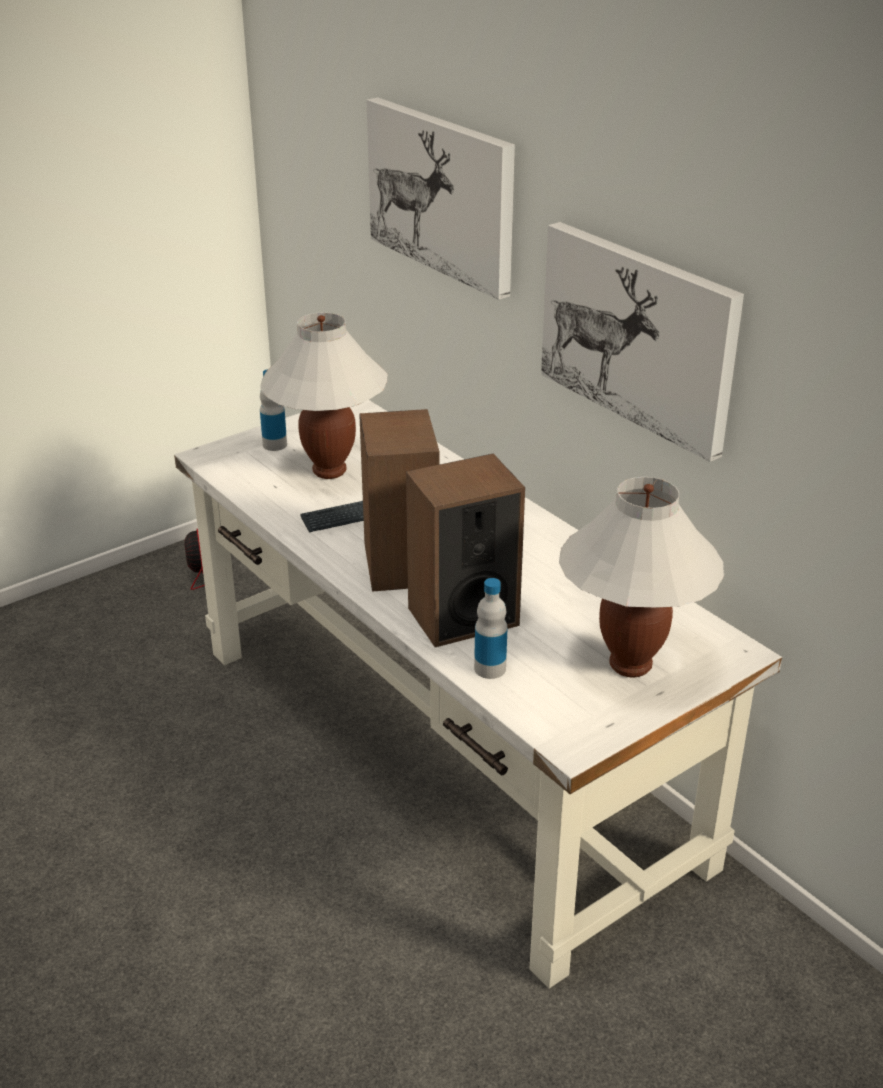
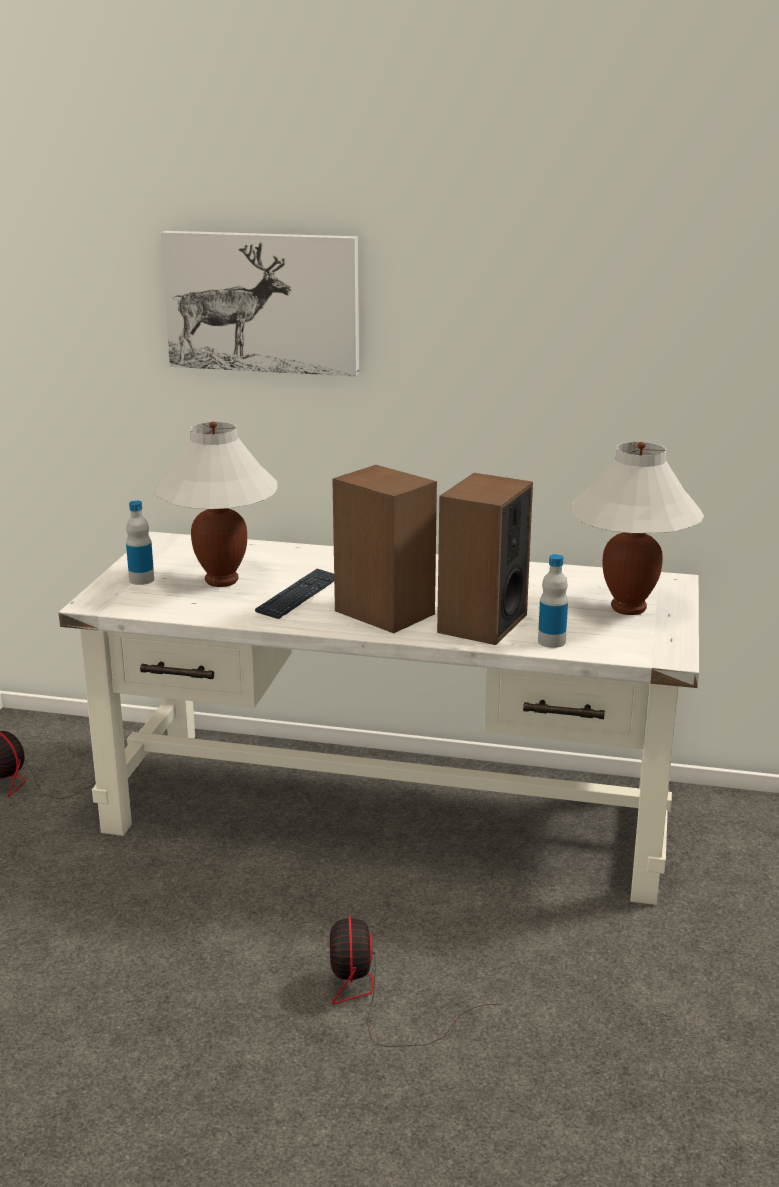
camera: 40 degrees left, 10 degrees down
picture [541,222,744,462] -> none
none -> fan [330,916,499,1047]

